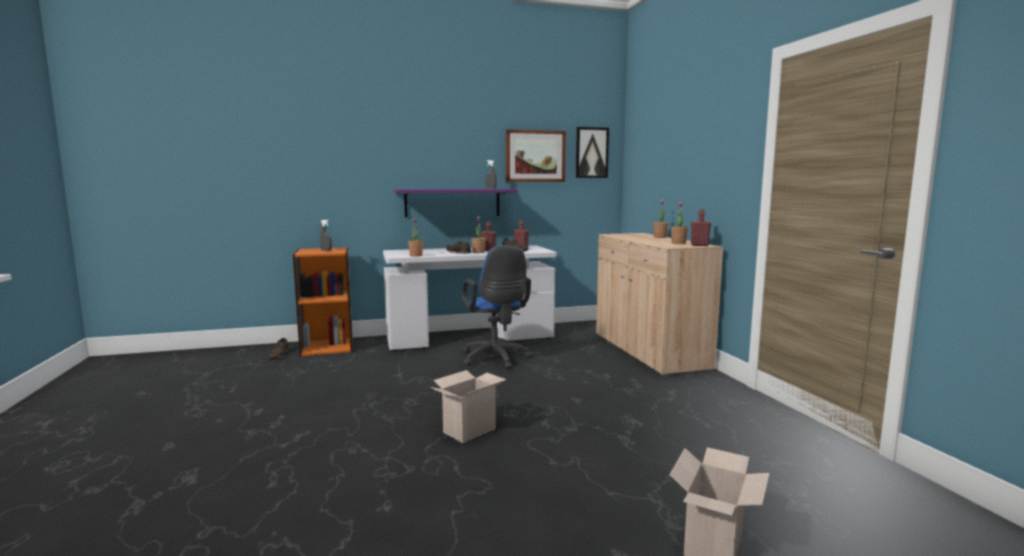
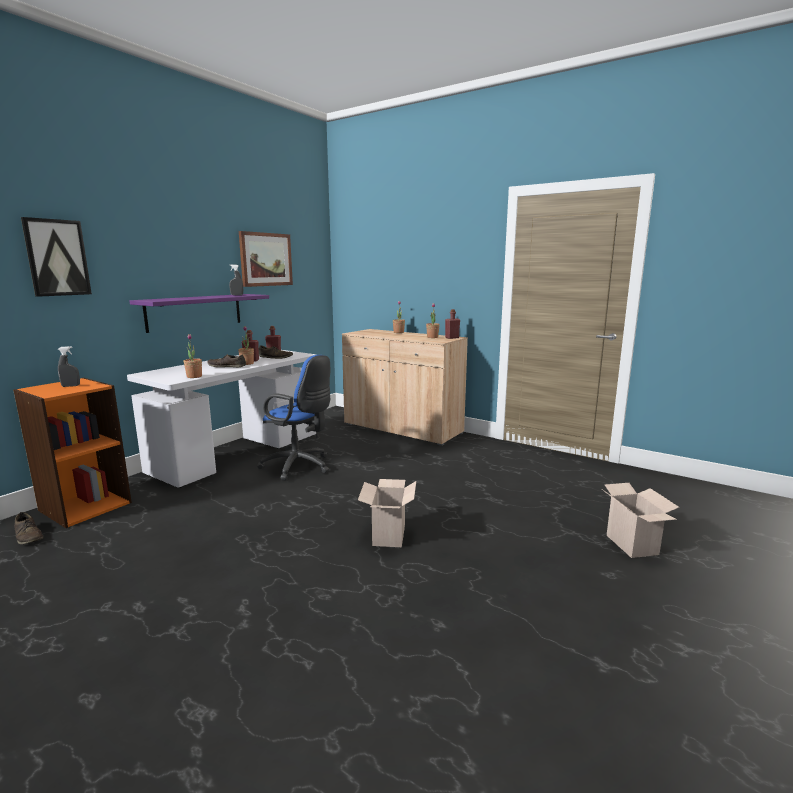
camera: 40 degrees left, 5 degrees up
picture [576,127,609,178] -> picture moved to [21,217,92,297]

